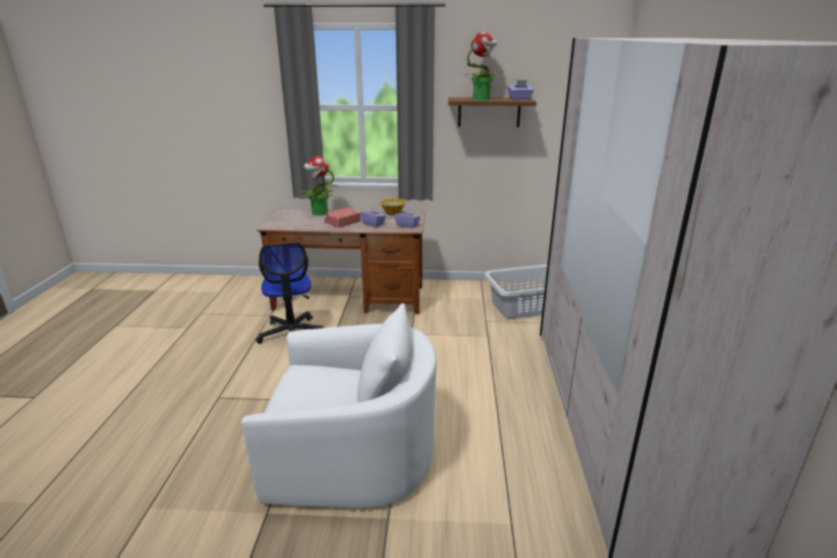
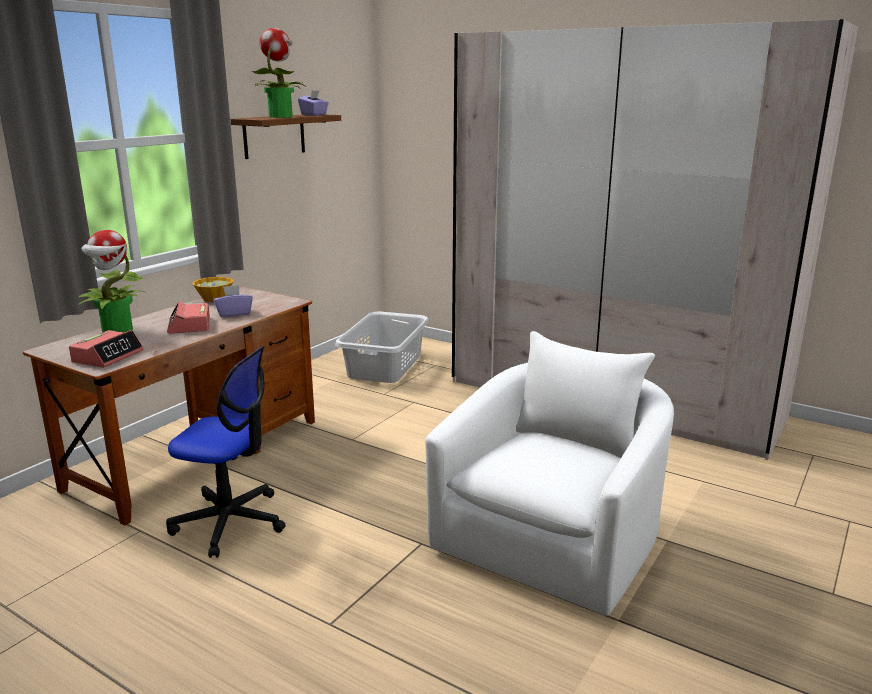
camera: 60 degrees left, 5 degrees down
purple tissue box [394,207,421,228] -> none
none -> alarm clock [69,330,144,368]

